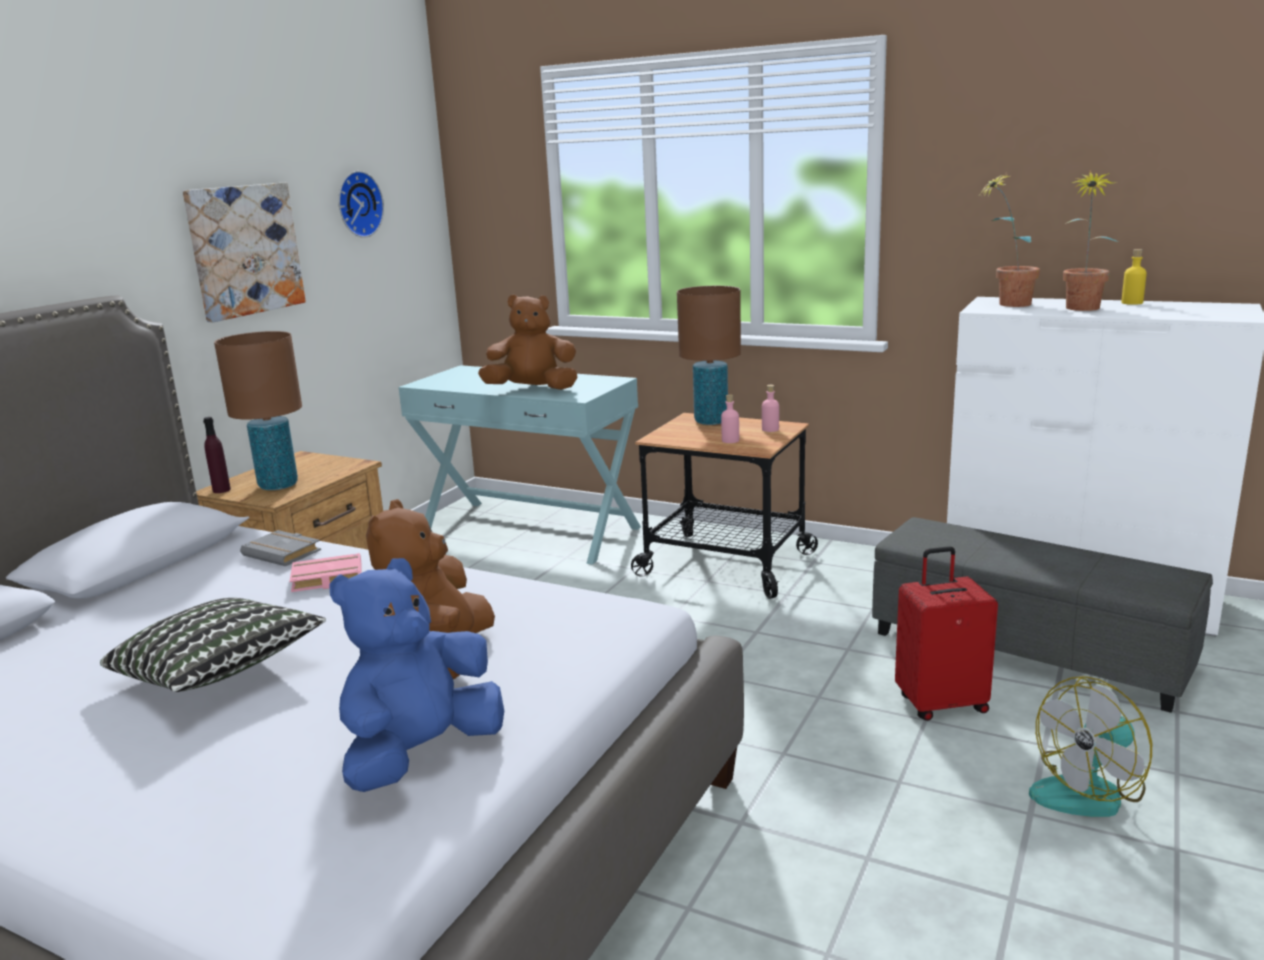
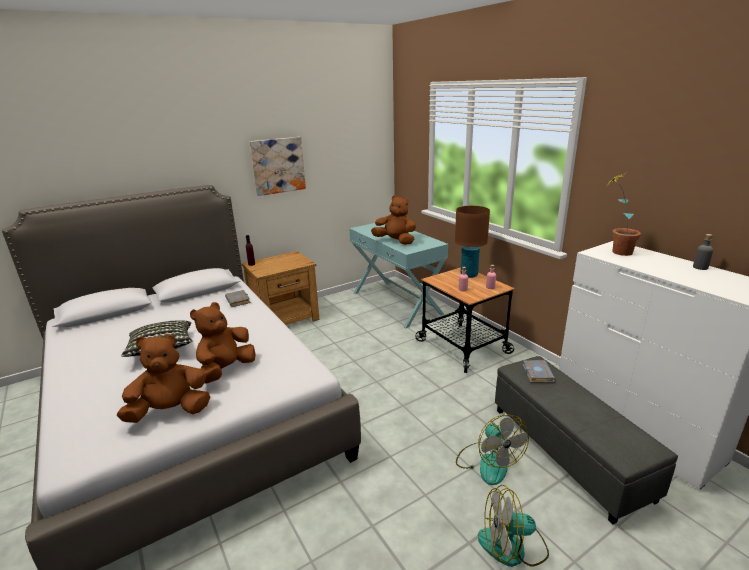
camera: 30 degrees right, 5 degrees up
brown table lamp [214,331,302,490] -> none
pink book [290,553,362,592] -> none
blue plush toy [329,558,504,792] -> brown plush toy [117,334,210,423]
wall clock [338,171,384,238] -> none
red suitcase [895,546,998,721] -> fan [456,415,529,485]
potted plant [1063,170,1119,311] -> none
yellow bottle [1121,249,1147,305] -> grey bottle [693,234,713,270]
none -> grey book [523,360,556,383]

